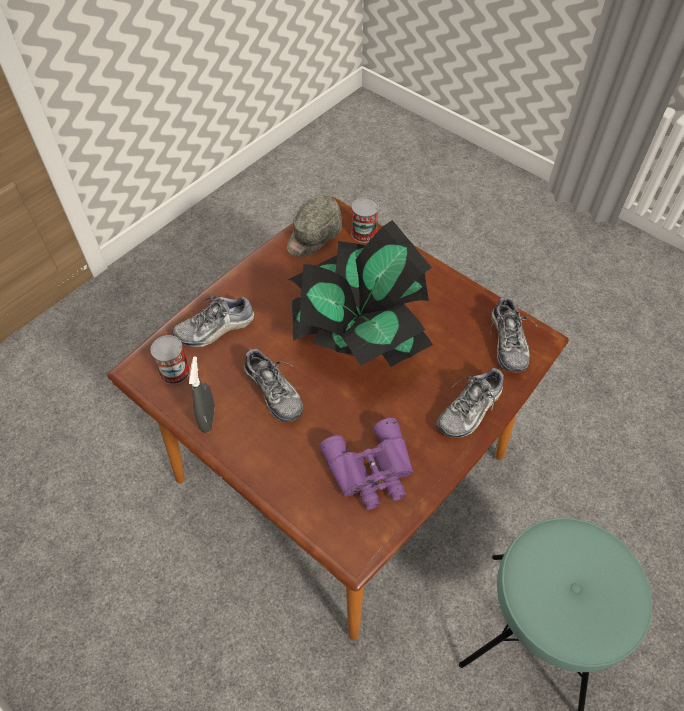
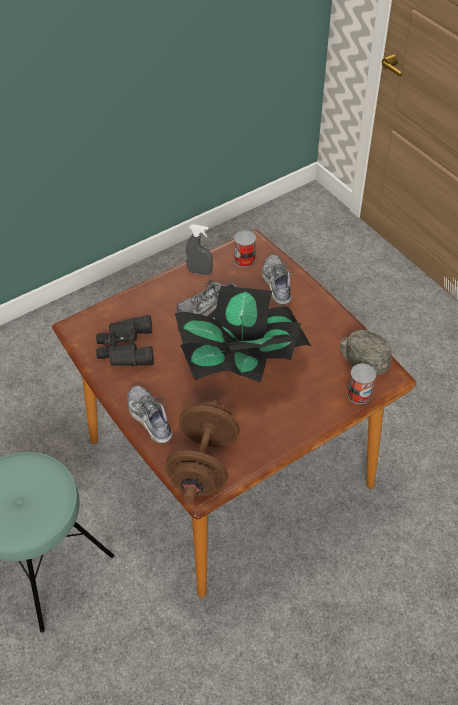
camera: 105 degrees right, 5 degrees down
purple binoculars [320,418,413,510] -> black binoculars [96,315,154,366]
shoe [490,292,537,373] -> brown dumbbell [165,400,240,501]

